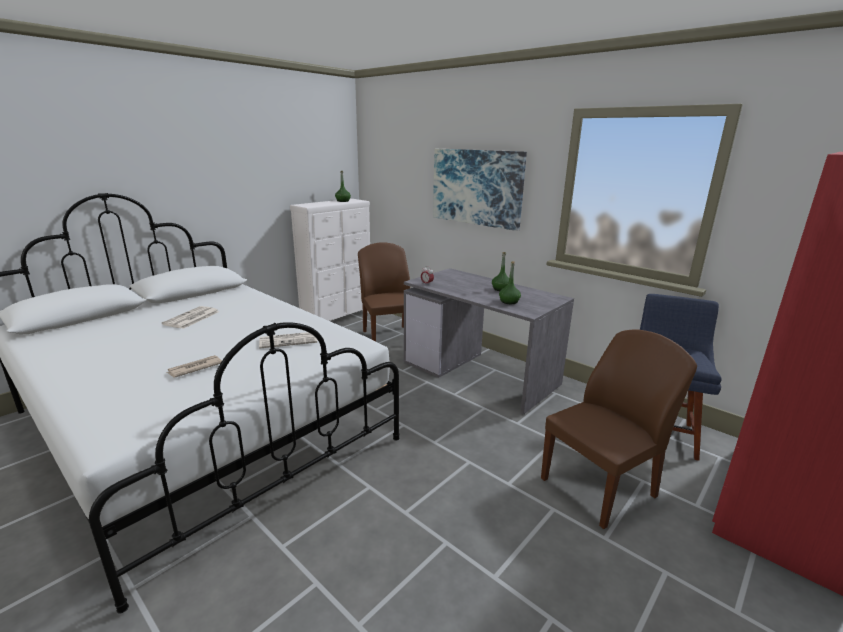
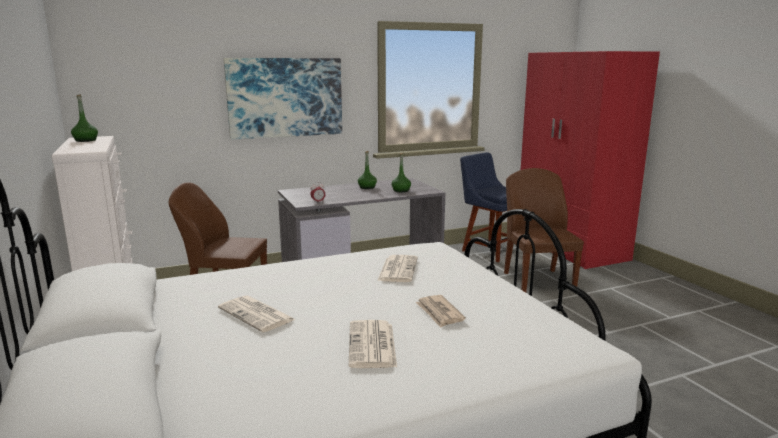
camera: 65 degrees left, 5 degrees down
none -> newspaper [349,320,397,368]

